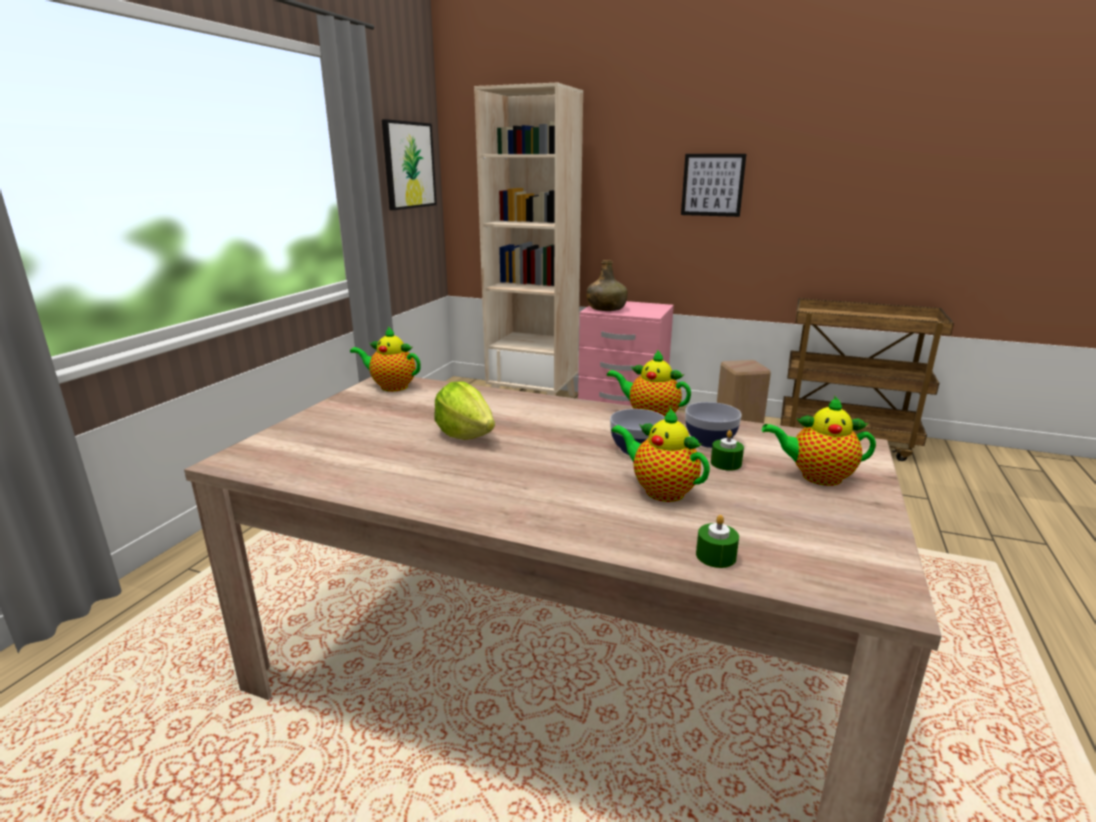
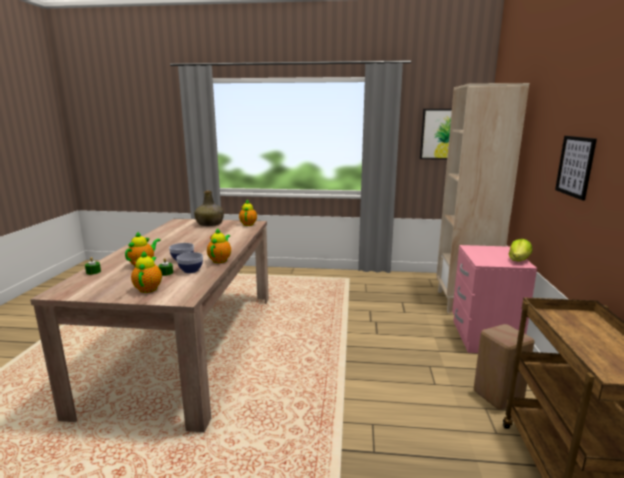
camera: 75 degrees right, 5 degrees down
lettuce [435,381,495,440] -> lettuce moved to [509,239,532,261]
green bottle [586,260,627,311] -> green bottle moved to [194,191,224,226]

